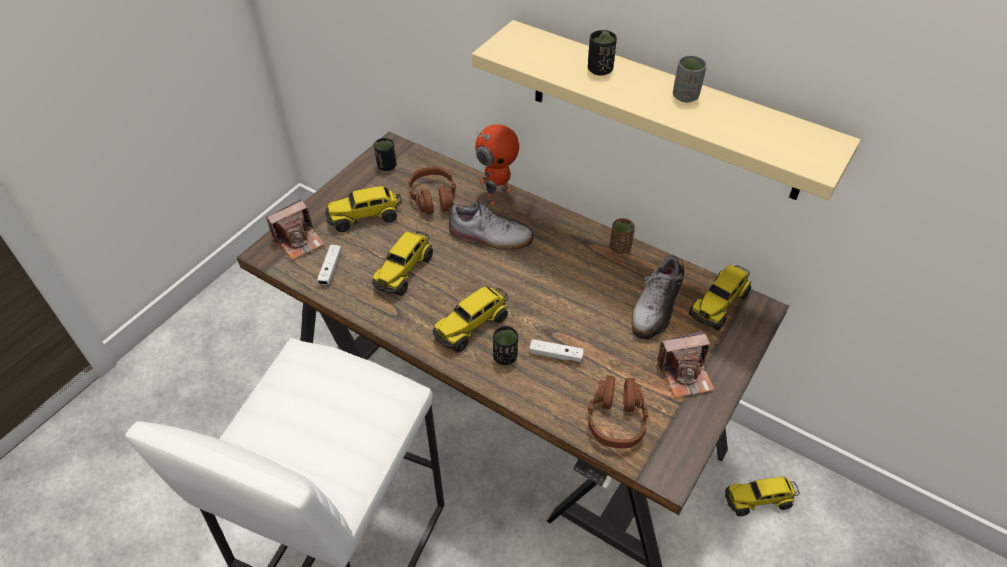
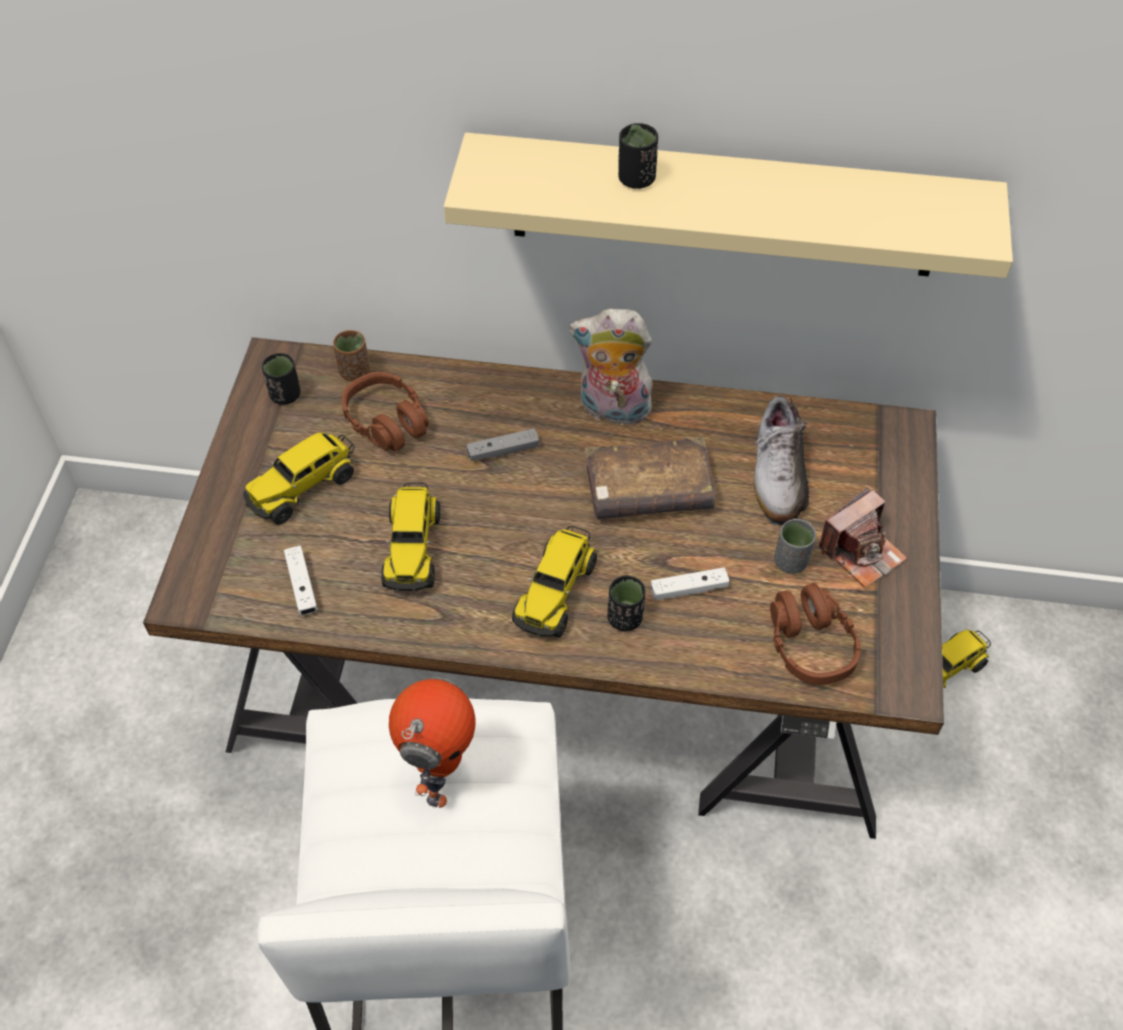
camera: 25 degrees left, 5 degrees up
camera [266,200,325,260] -> none
shoe [449,199,534,250] -> grey game controller [467,428,539,461]
toy robot [475,124,519,206] -> toy robot moved to [389,677,475,808]
brown cup [610,218,635,254] -> brown cup moved to [333,330,370,381]
grey cup [673,55,707,102] -> grey cup moved to [774,518,816,574]
toy truck [689,265,751,331] -> none
none -> plush toy [569,309,653,425]
none -> brown book [585,437,716,519]

